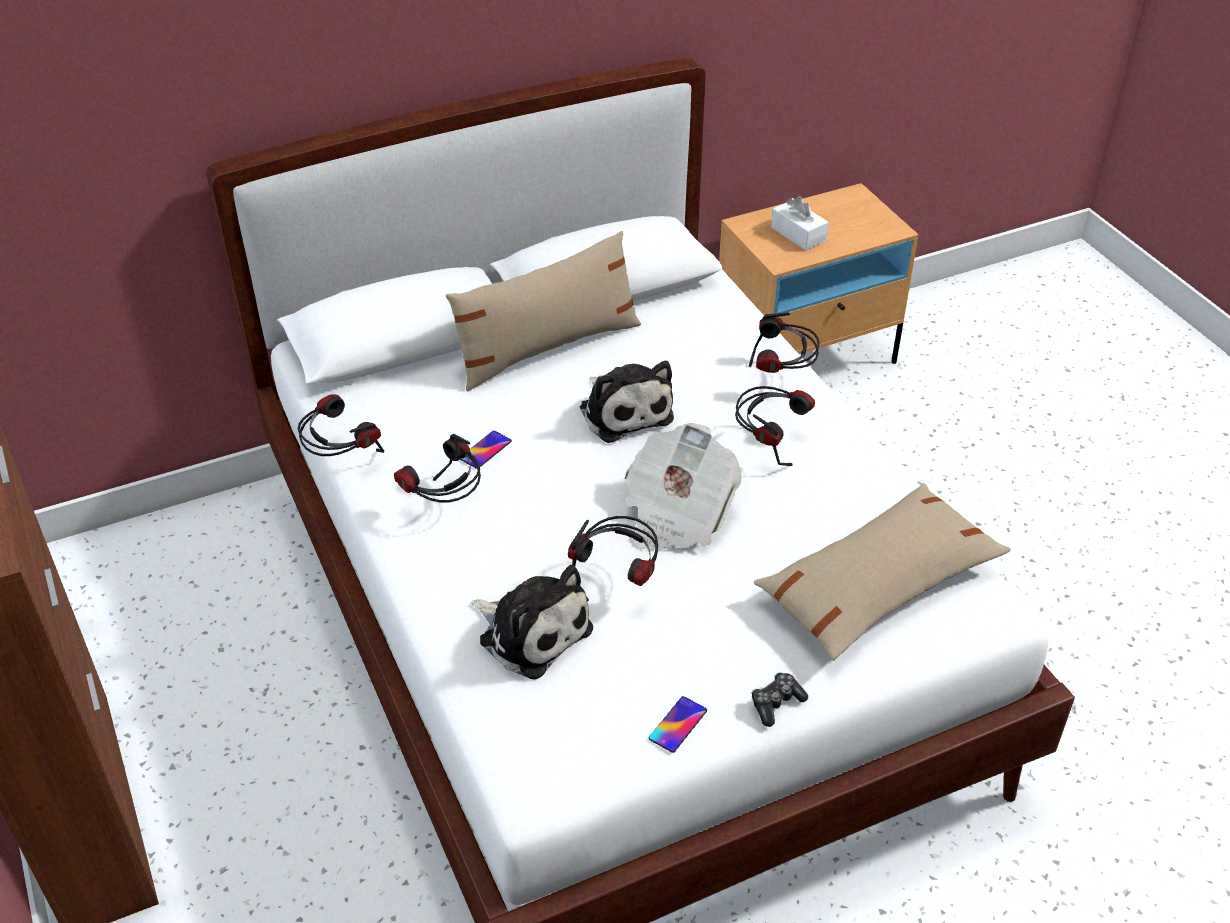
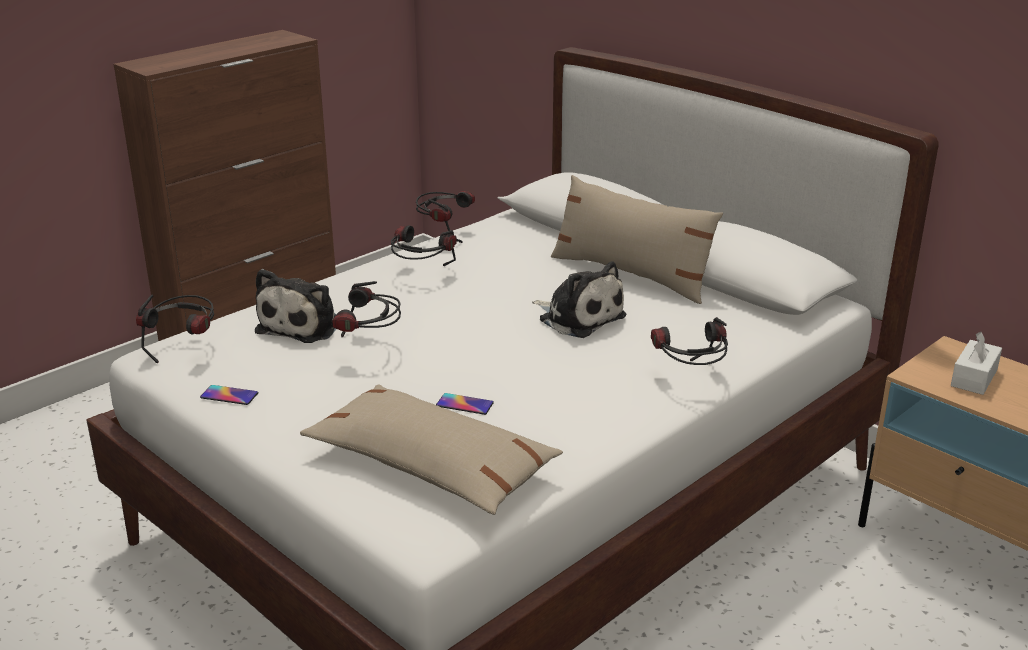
camera: 70 degrees right, 15 degrees down
phone [460,431,512,469] -> phone moved to [436,393,494,415]
plush toy [580,361,674,443] -> plush toy turned 90 degrees counterclockwise [532,262,626,338]
newspaper [625,423,742,550] -> none
headphones [735,386,815,466] -> headphones moved to [136,295,214,363]
game controller [752,673,808,727] -> none

